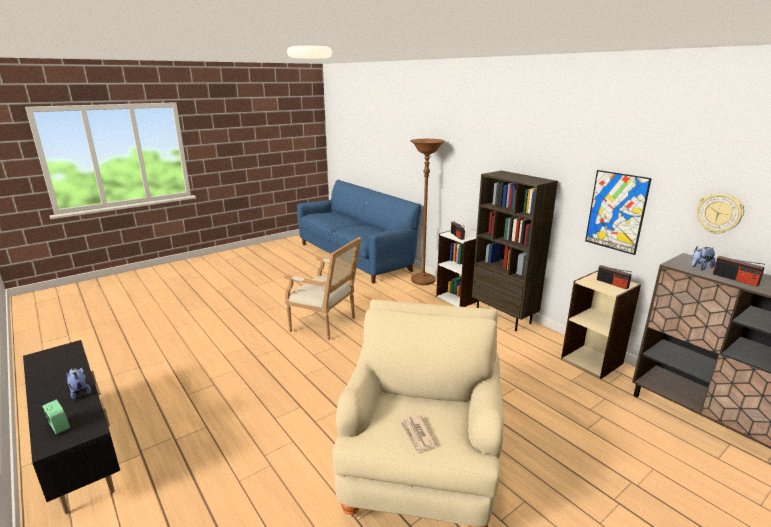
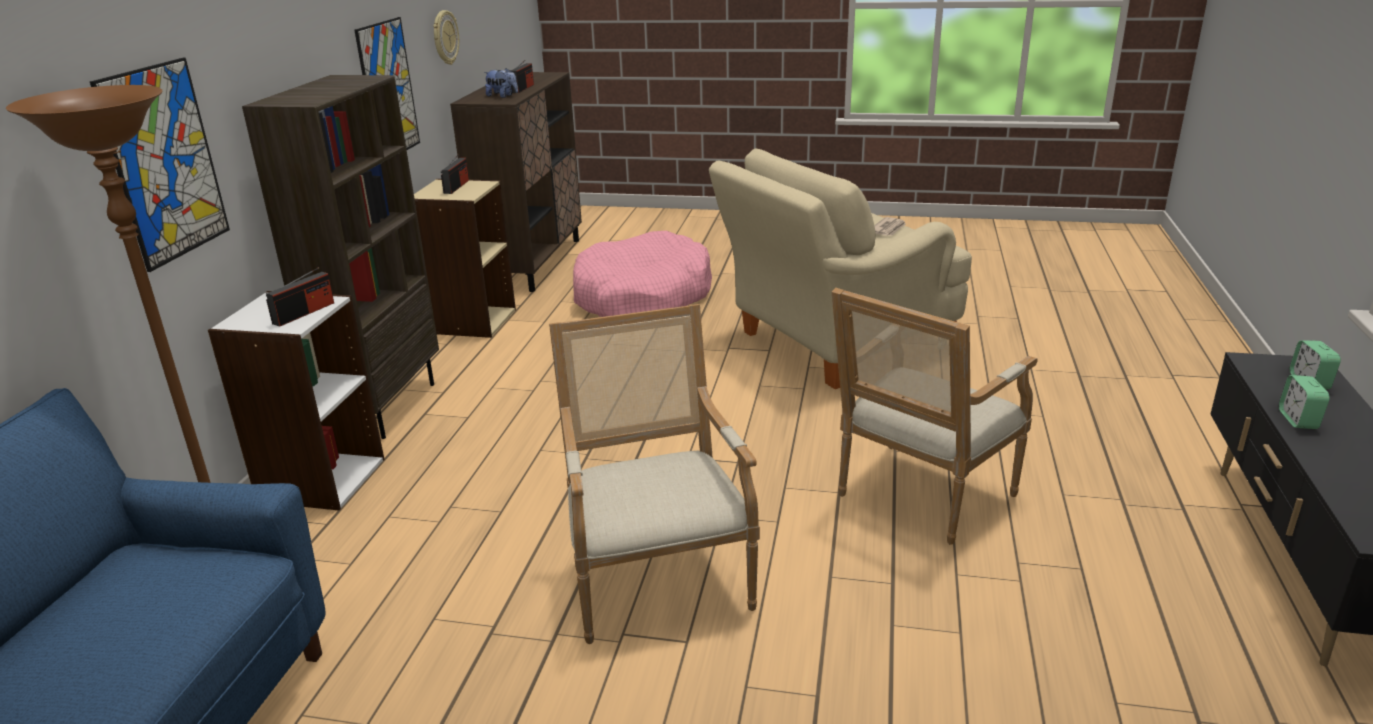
camera: 130 degrees left, 5 degrees up
plush toy [66,368,91,400] -> alarm clock [1279,375,1330,429]
none -> picture [90,58,230,272]
none -> pink dog bed [573,231,712,317]
none -> armchair [832,288,1038,545]

